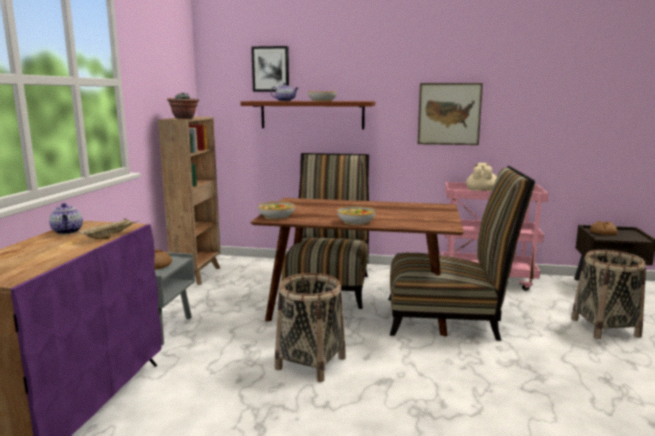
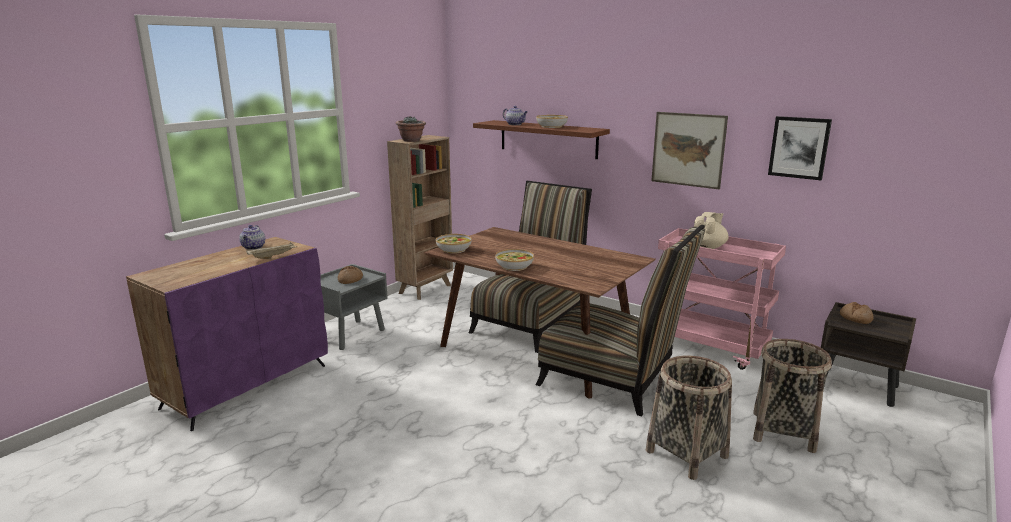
camera: 25 degrees right, 5 degrees up
picture [251,46,289,92] -> picture moved to [768,116,832,180]
basket [275,273,346,382] -> basket moved to [646,356,732,480]

